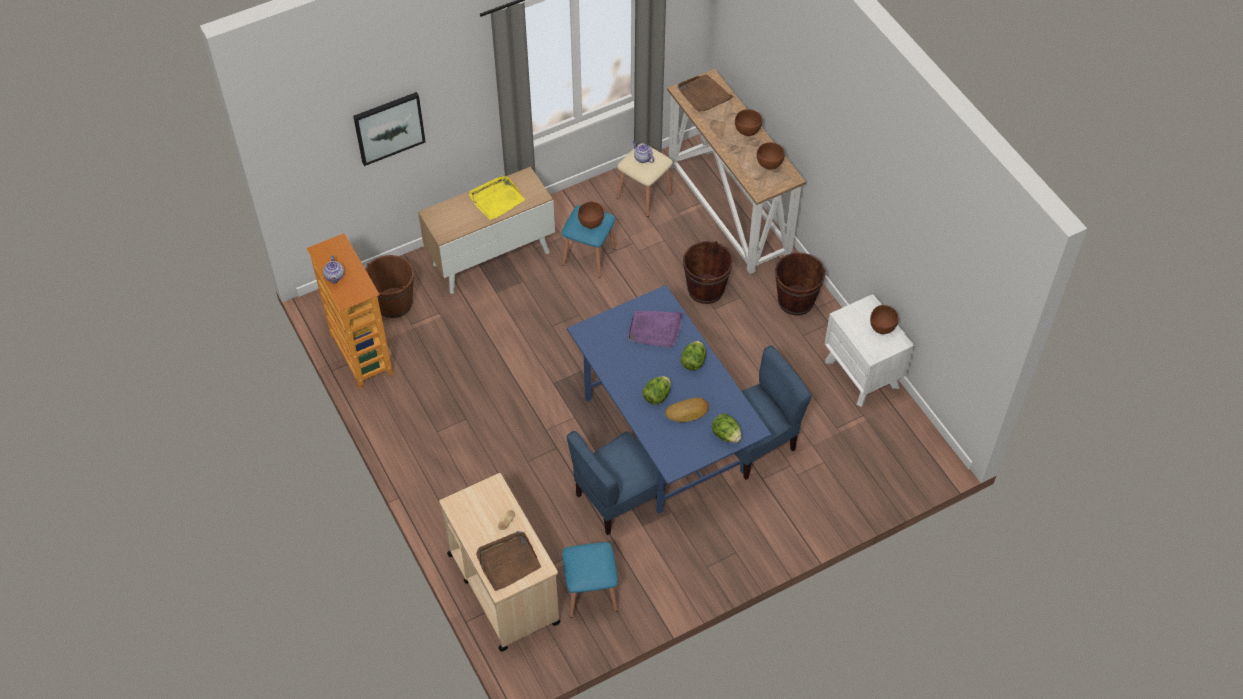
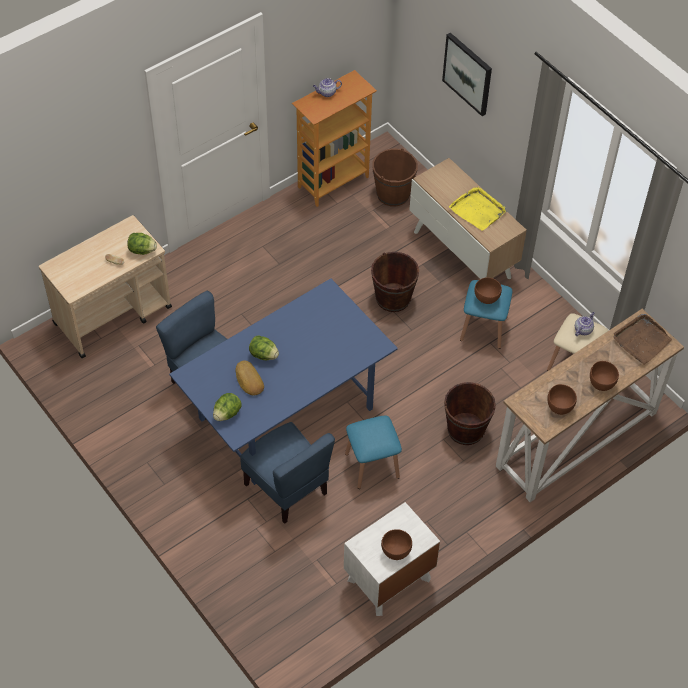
camera: 80 degrees right, 0 degrees up
brown tray [476,531,541,591] -> none
blue stool [562,542,618,618] -> blue stool moved to [345,416,402,489]
purple tray [627,311,683,348] -> none
lettuce [681,341,706,371] -> lettuce moved to [127,233,157,255]
brown bucket [775,253,826,315] -> brown bucket moved to [371,252,419,312]

